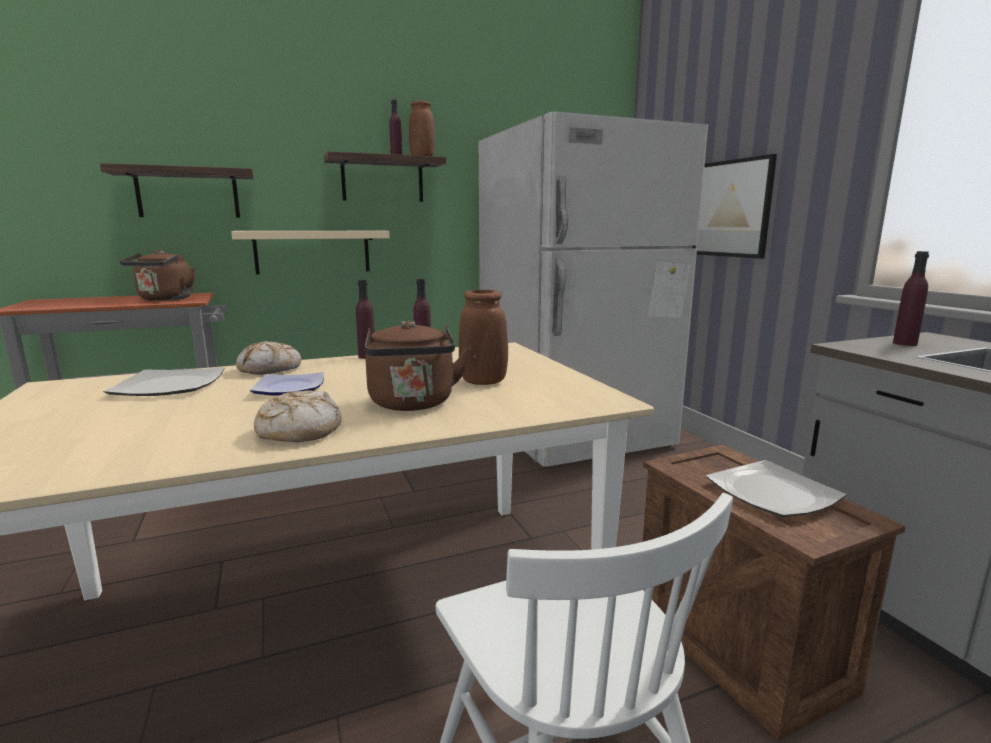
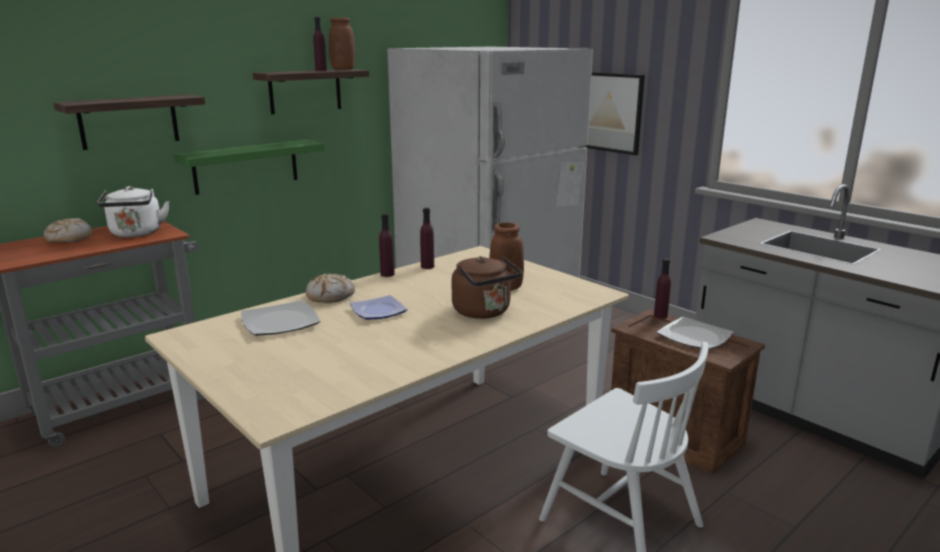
camera: 20 degrees left, 5 degrees up
brown kettle [120,250,196,301] -> white kettle [97,186,169,237]
beige shelf [231,231,389,275] -> green shelf [173,140,325,195]
bread [254,390,341,442] -> bread moved to [44,218,92,243]
purple bottle [893,251,929,346] -> purple bottle moved to [654,258,671,319]

